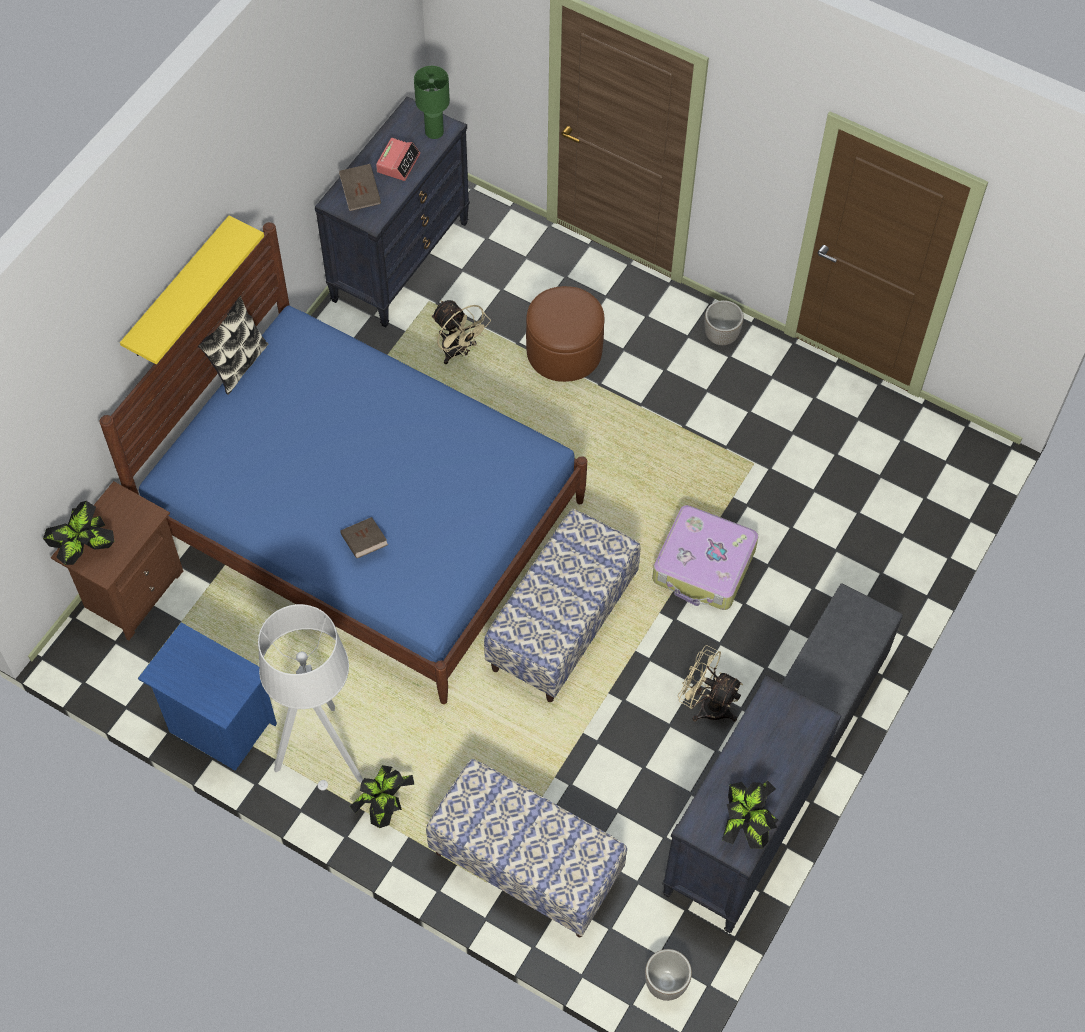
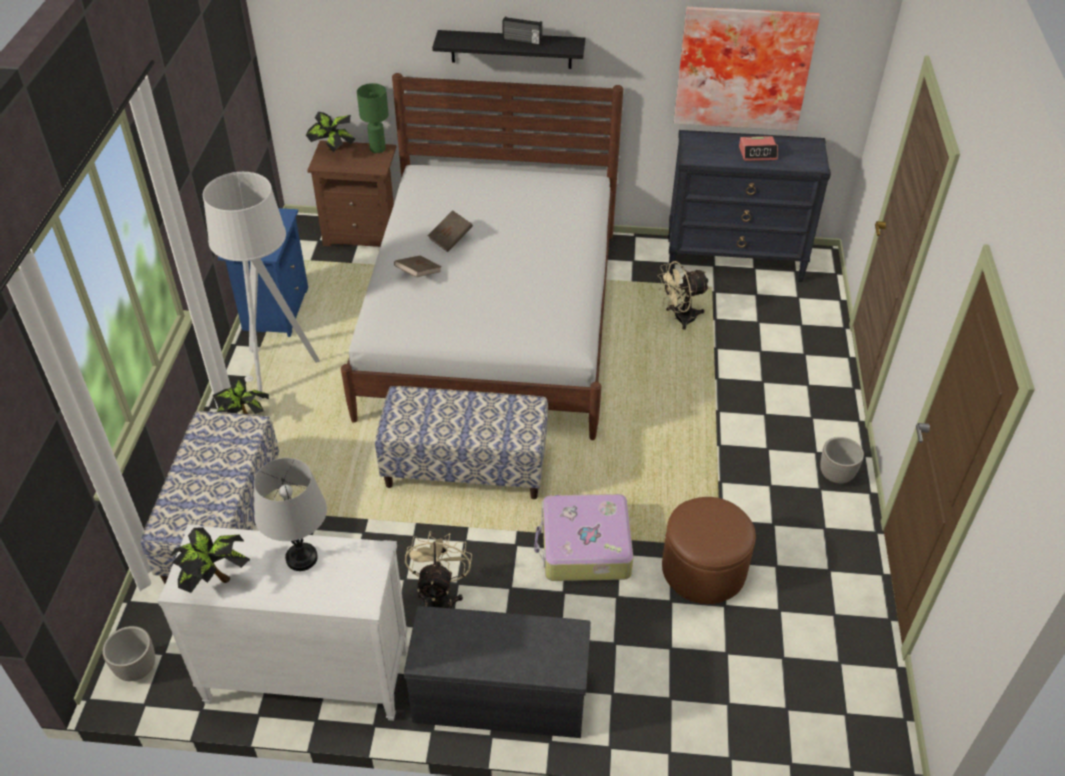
camera: 65 degrees right, 15 degrees down
blue bed [100,222,587,704] -> white bed [341,73,623,440]
yellow shelf [120,216,264,364] -> black shelf [432,30,585,69]
pillow [198,296,268,395] -> none
brown book [339,164,381,211] -> brown book moved to [428,210,473,252]
green table lamp [414,66,450,139] -> green table lamp moved to [357,83,389,153]
beige fan [431,300,491,364] -> beige fan turned 45 degrees clockwise [658,261,710,330]
brown ottoman [526,286,604,382] -> brown ottoman moved to [662,497,756,604]
black dresser [662,675,842,933] -> white dresser [158,524,408,721]
none -> grey table lamp [254,458,327,571]
none -> radio [502,16,542,45]
none -> picture [674,7,820,131]

